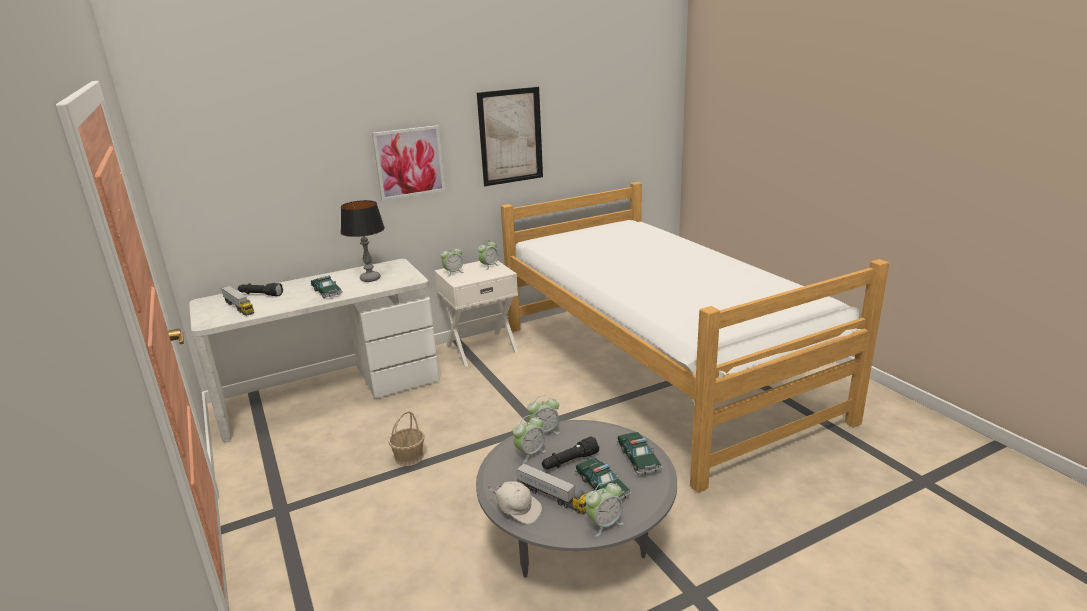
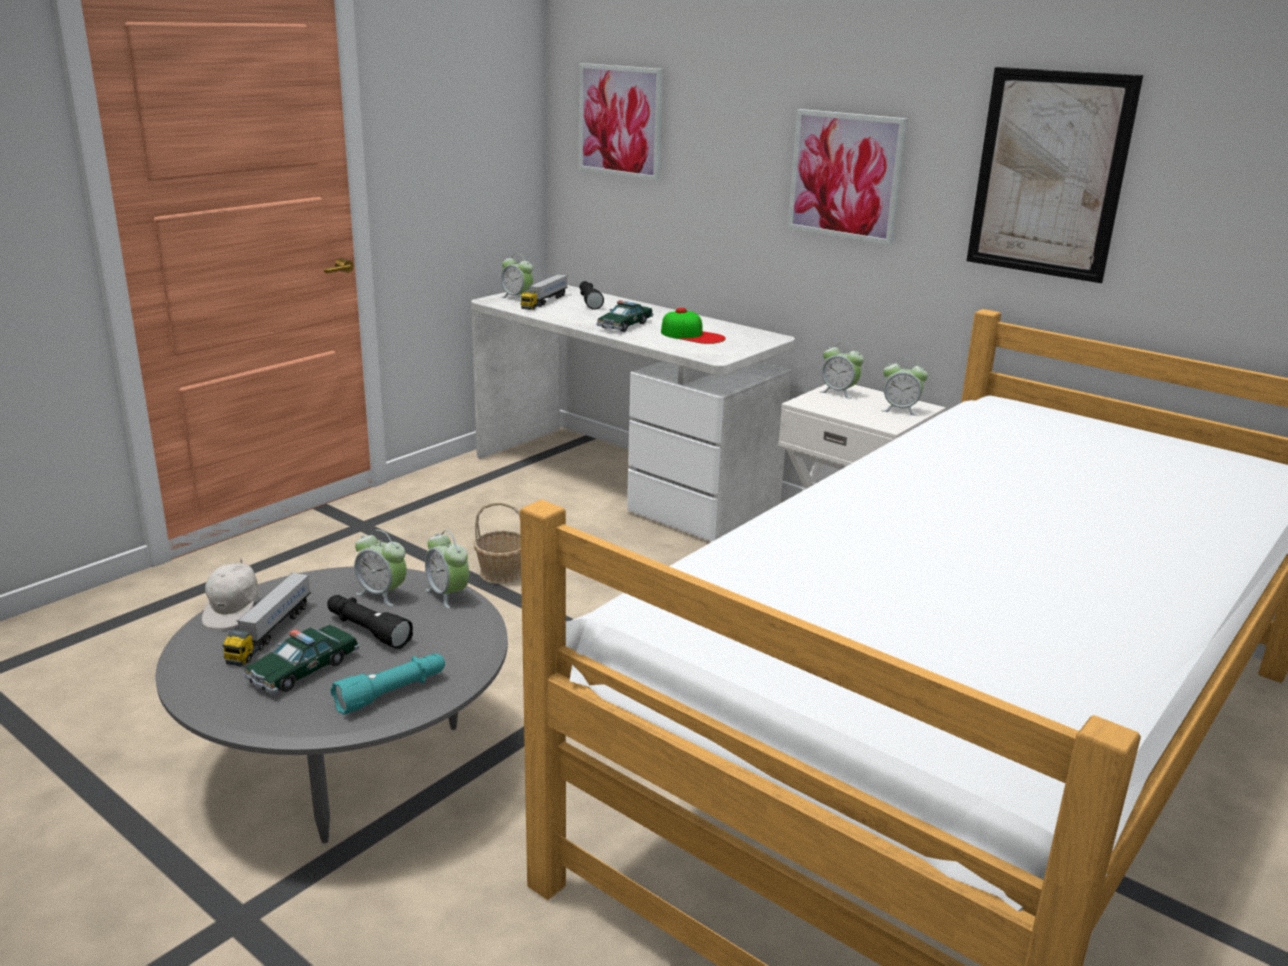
camera: 65 degrees right, 0 degrees up
table lamp [341,200,385,282] -> cap [661,308,726,344]
alarm clock [585,481,624,537] -> alarm clock moved to [501,253,533,302]
toy car [617,432,662,475] -> turquoise flashlight [331,654,445,715]
none -> picture [579,63,664,181]

